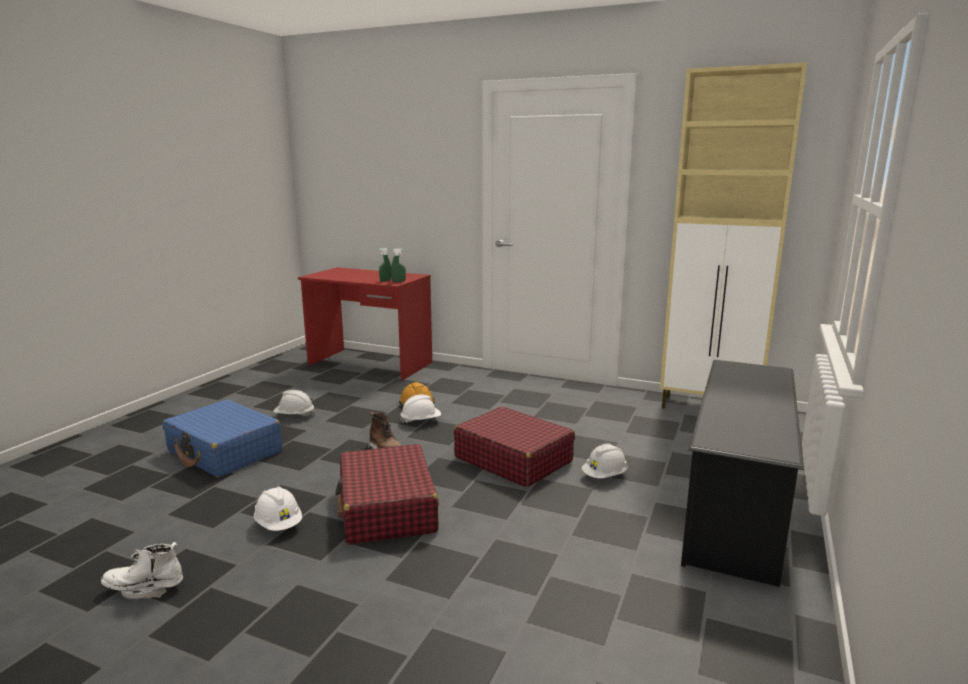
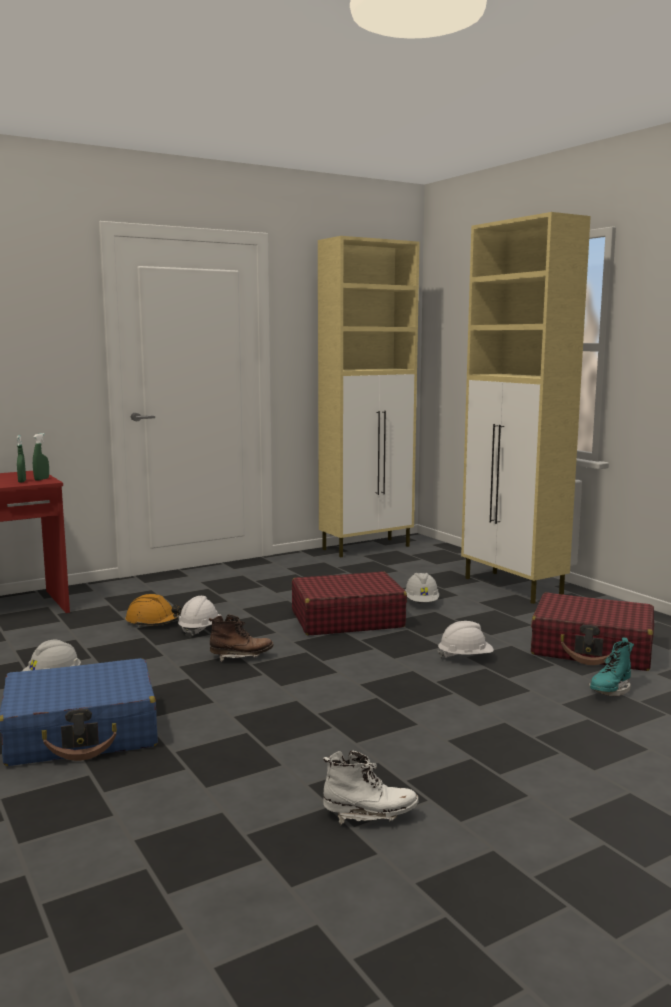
camera: 55 degrees left, 5 degrees down
white boot [101,542,183,599] -> white boot turned 120 degrees counterclockwise [323,751,418,825]
white hard hat [254,487,302,531] -> white hard hat moved to [437,621,494,659]
red suitcase [335,444,439,545] -> red suitcase moved to [531,592,654,671]
black shoe rack [681,360,804,587] -> beige cabinet [461,212,591,604]
none -> turquoise boot [589,638,634,696]

